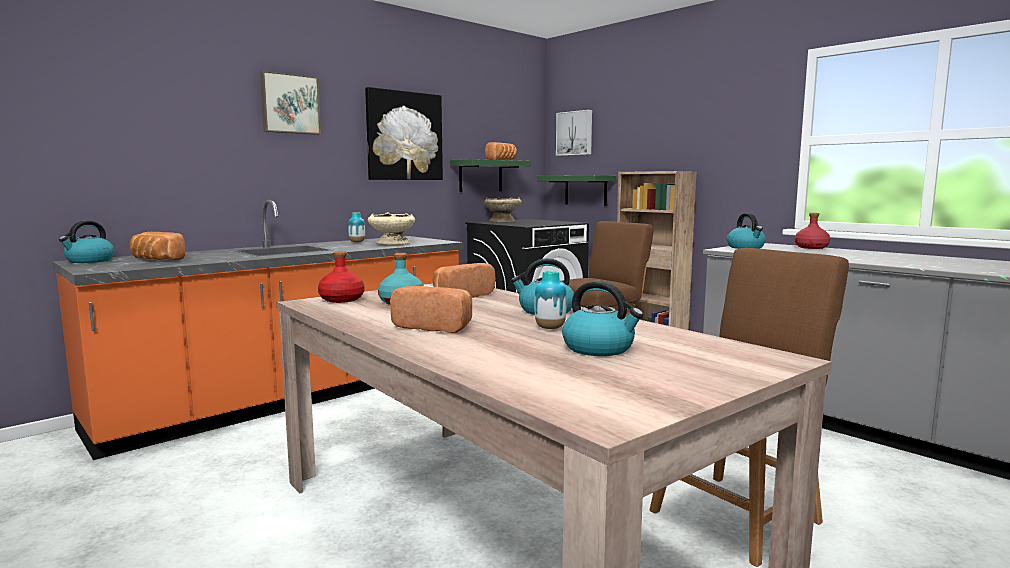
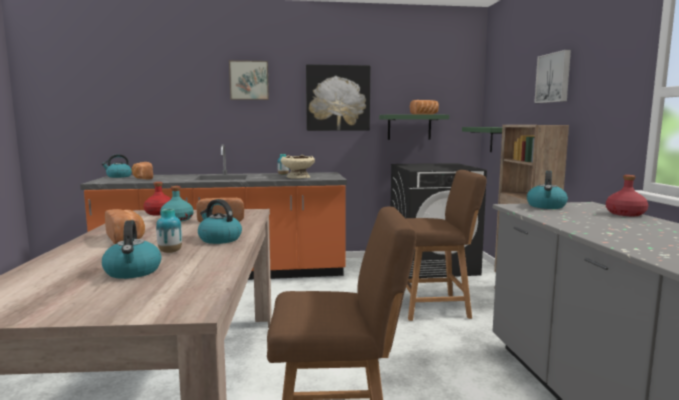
camera: 35 degrees right, 0 degrees up
beige bowl [484,197,522,222] -> none
picture [556,110,592,156] -> picture moved to [534,50,571,103]

